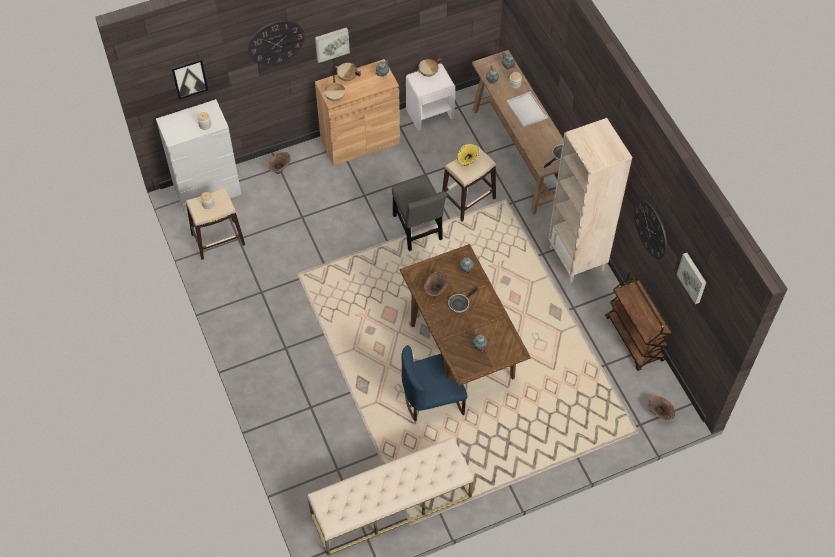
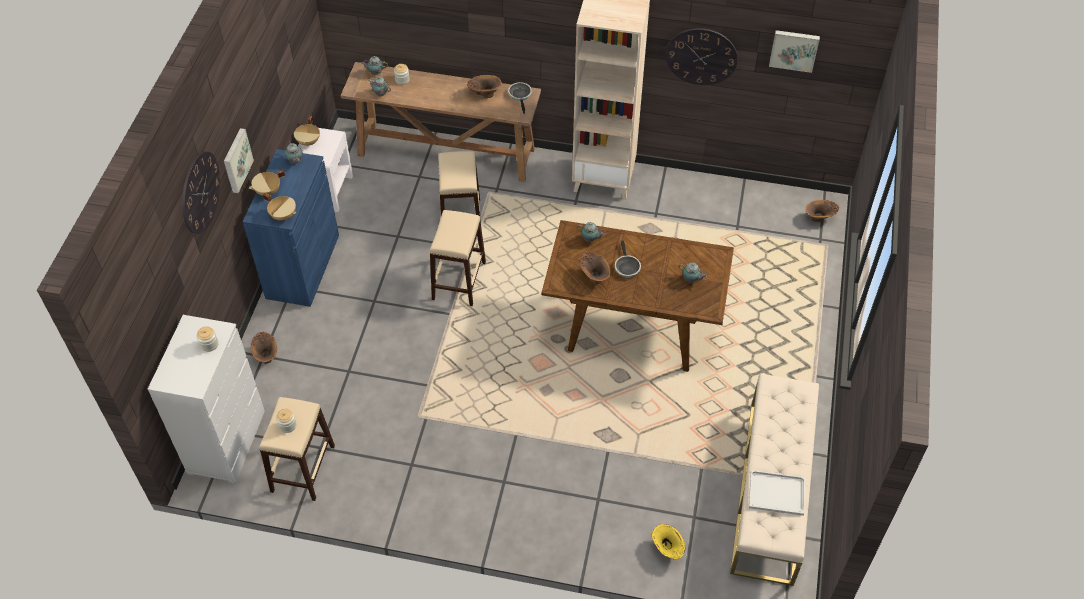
camera: 55 degrees left, 5 degrees down
picture [171,58,208,99] -> none
brown cabinet [315,59,400,166] -> blue cabinet [243,149,339,307]
grey chair [392,176,447,251] -> beige stool [430,210,486,306]
blue chair [401,345,468,421] -> none
yellow vase [457,144,479,166] -> yellow vase moved to [652,524,686,559]
white tray [506,91,548,128] -> white tray moved to [749,470,805,516]
brown cart [605,272,672,371] -> none
none -> brown vase [467,75,502,98]

